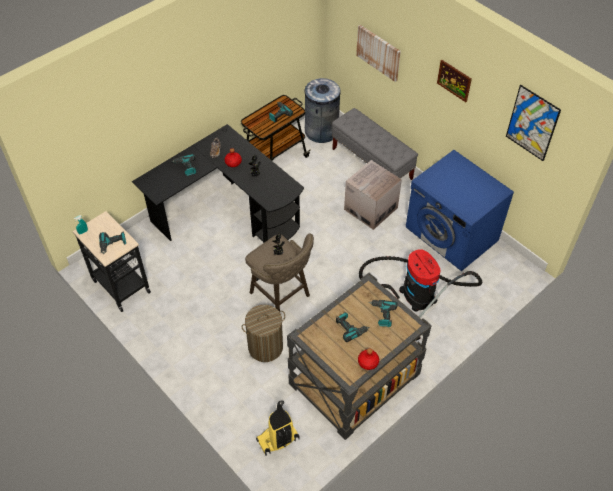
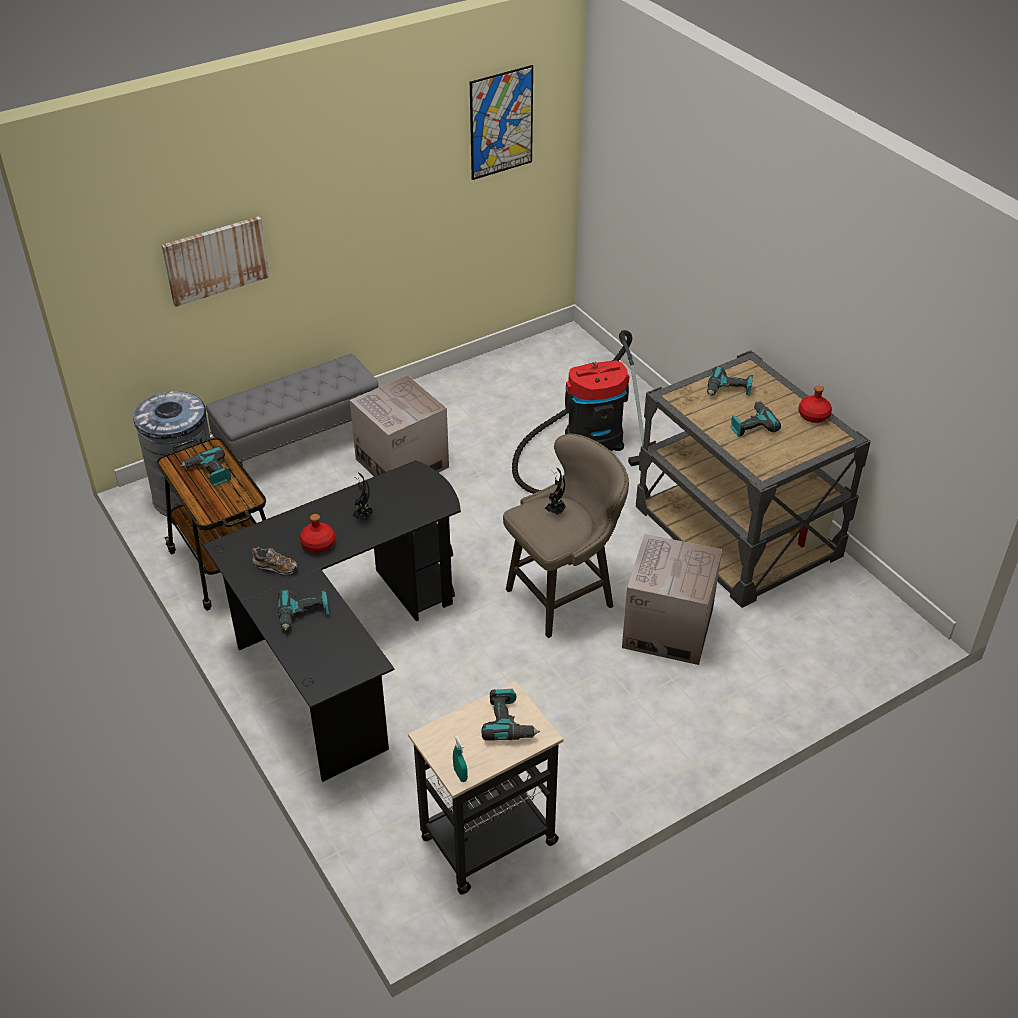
camera: 80 degrees left, 10 degrees down
laundry basket [242,305,285,362] -> cardboard box [622,534,722,665]
vacuum cleaner [256,400,299,456] -> none
blue washing machine [406,150,514,271] -> none
picture [437,60,472,102] -> none

